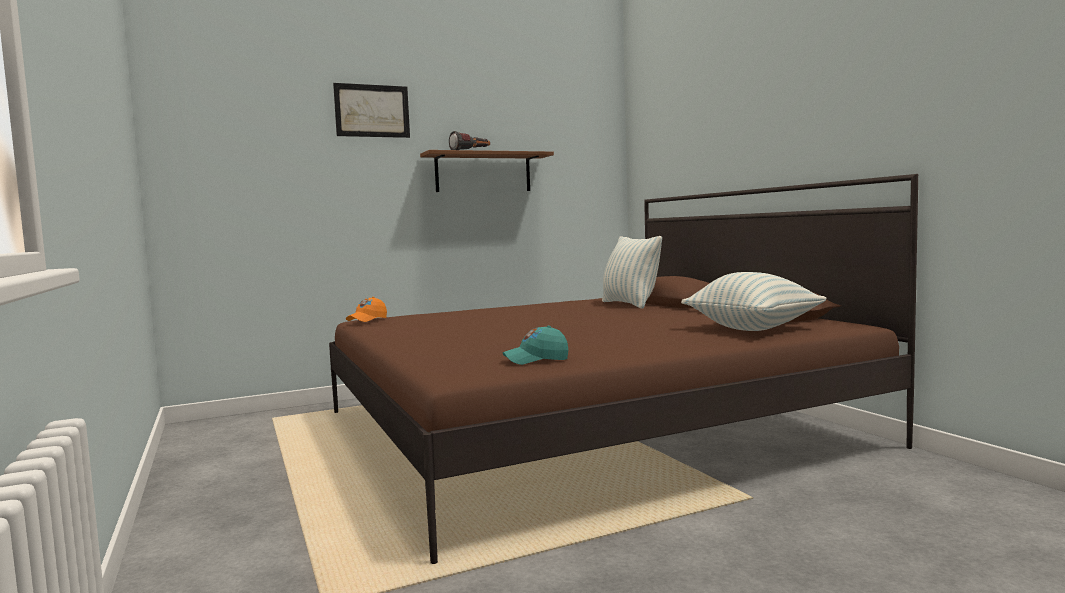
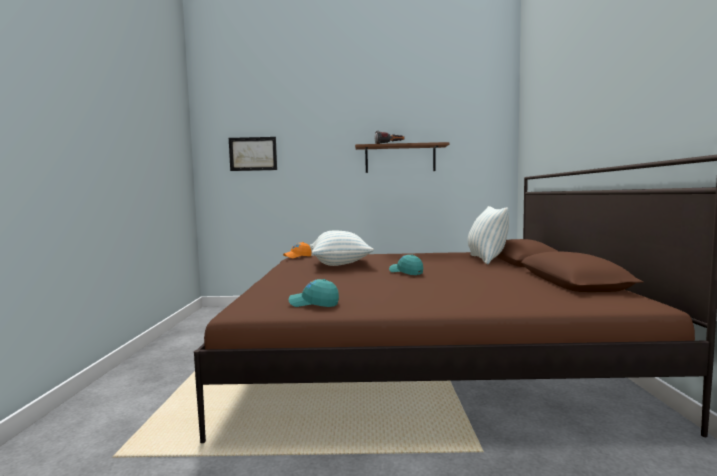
camera: 25 degrees right, 0 degrees up
picture [333,83,410,138] -> picture moved to [229,137,277,171]
pillow [681,272,827,331] -> pillow moved to [310,230,374,266]
none -> turquoise cap [389,255,423,275]

